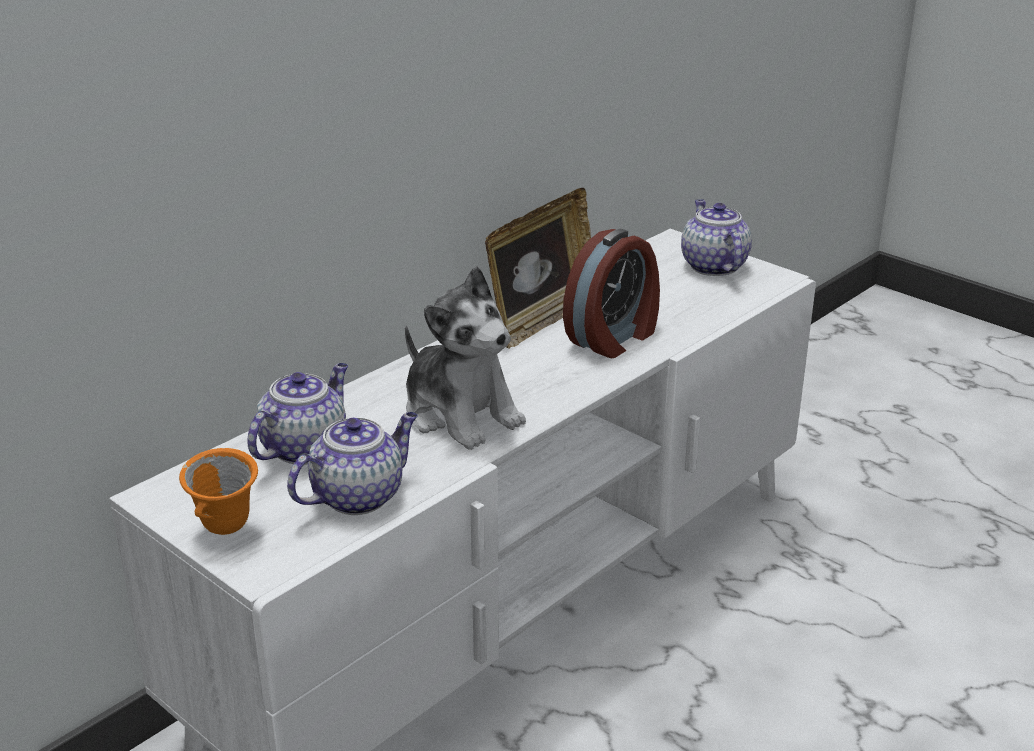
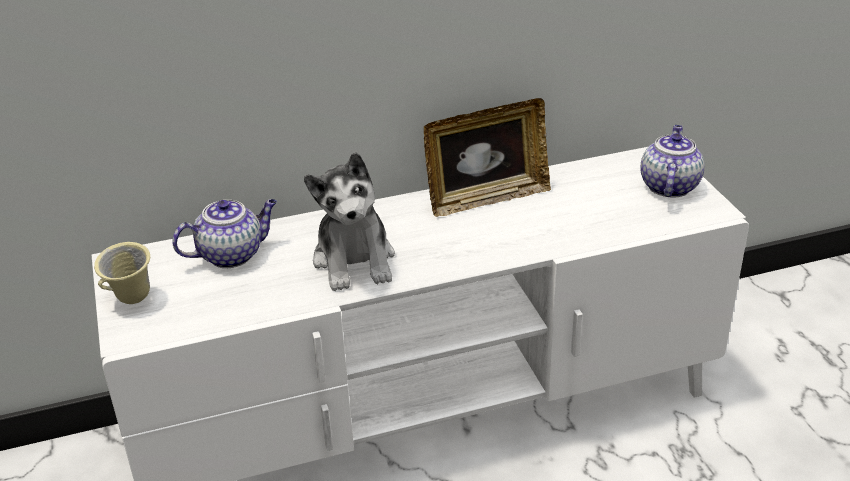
camera: 30 degrees right, 5 degrees up
orange mug [179,448,258,535] -> beige mug [94,242,150,304]
teapot [287,412,418,515] -> none
alarm clock [563,229,660,358] -> none

